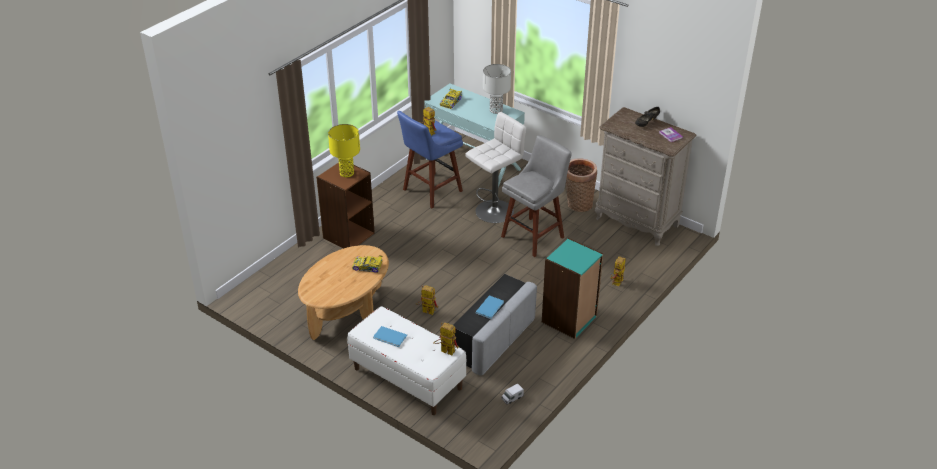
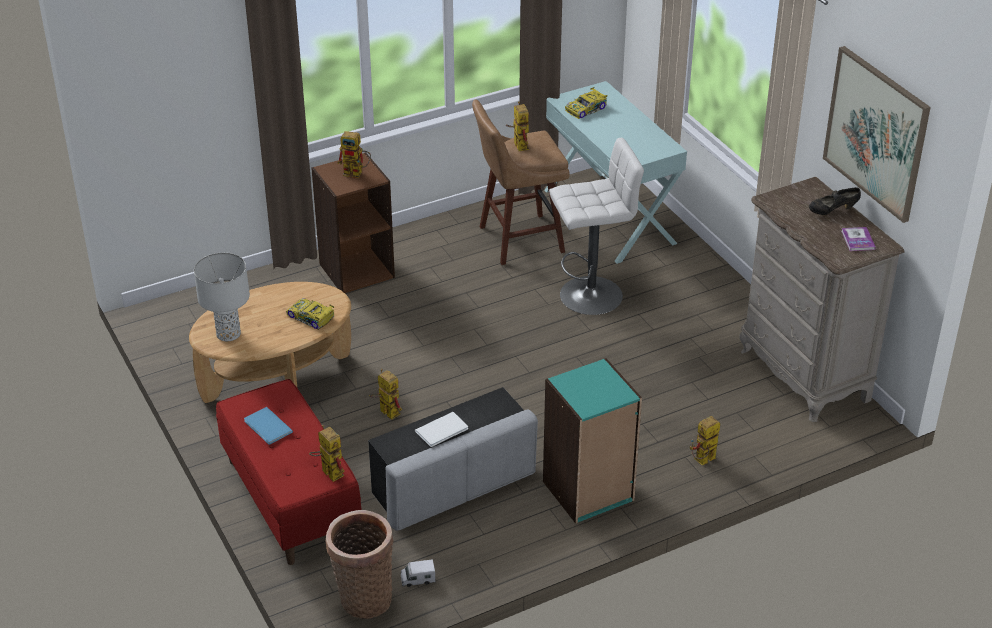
camera: 25 degrees right, 0 degrees up
yellow table lamp [328,124,360,177] -> toy robot [337,131,371,178]
white bench [347,306,466,415] -> red bench [216,379,362,565]
blue stool [397,111,463,208] -> brown stool [472,100,570,265]
blue book [475,295,504,319] -> white book [415,412,468,447]
white table lamp [483,64,511,114] -> white table lamp moved to [194,253,250,341]
grey stool [501,135,572,257] -> none
basket [566,158,597,212] -> basket moved to [326,510,394,619]
none -> picture [823,46,931,223]

